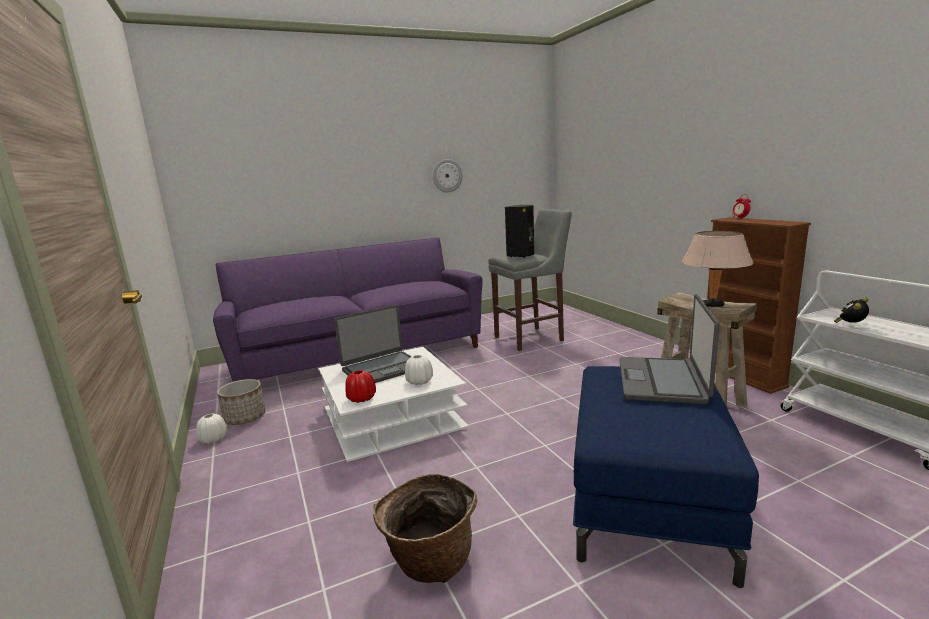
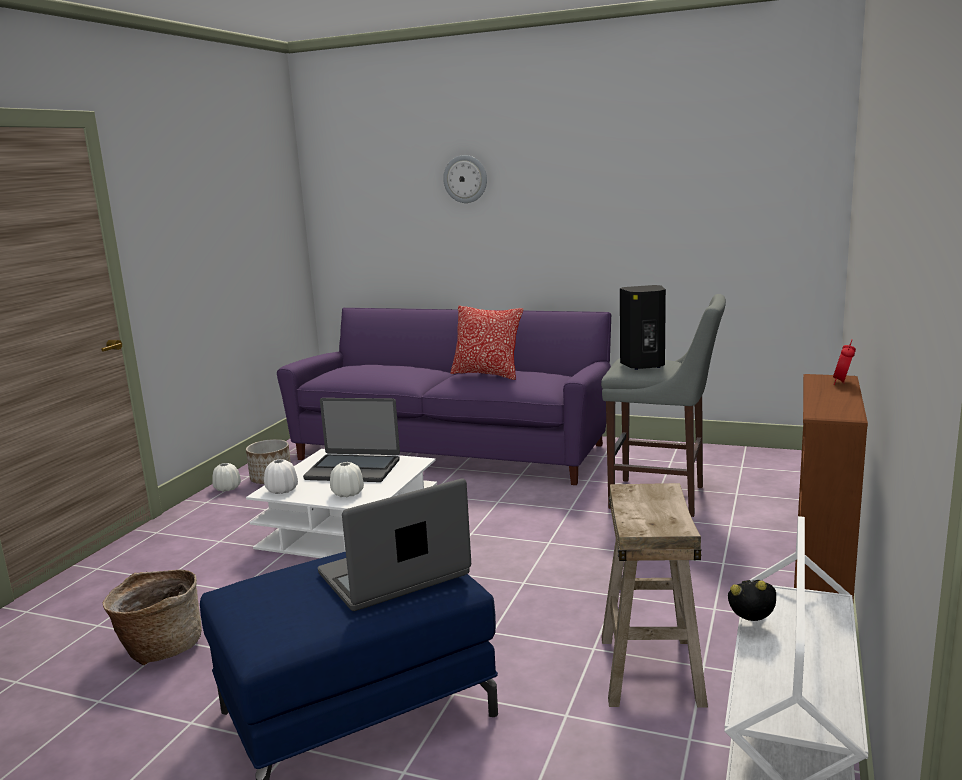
camera: 45 degrees right, 0 degrees up
red vase [345,370,376,403] -> white vase [264,459,298,494]
wall clock [433,159,463,193] -> wall clock moved to [443,155,487,203]
beige table lamp [682,231,754,307] -> none
none -> pillow [450,306,523,380]

